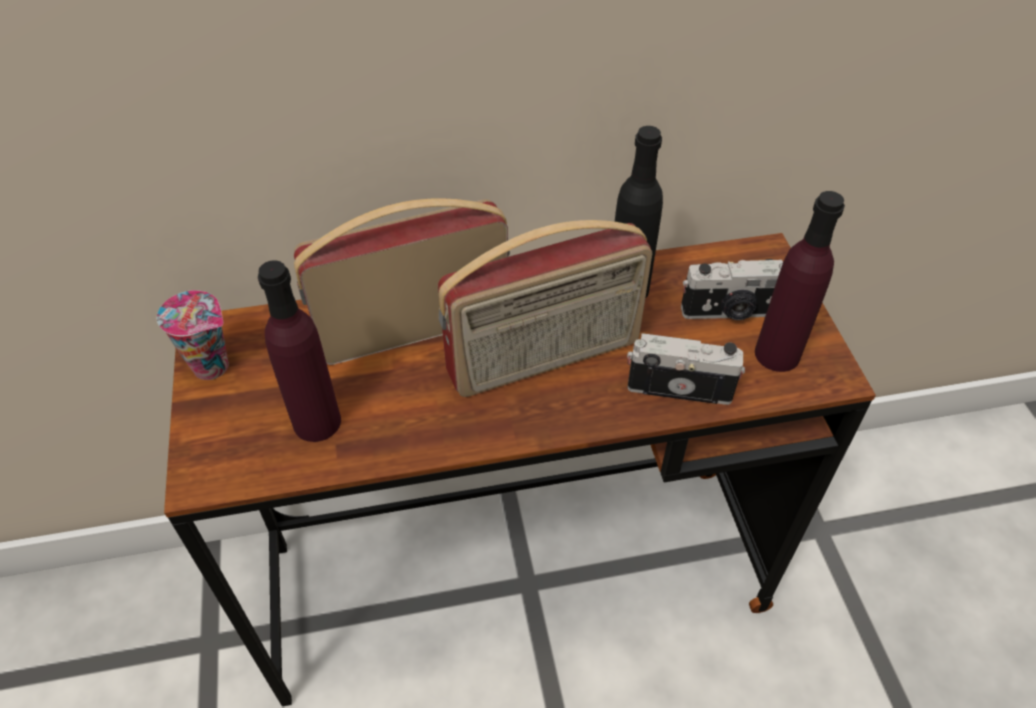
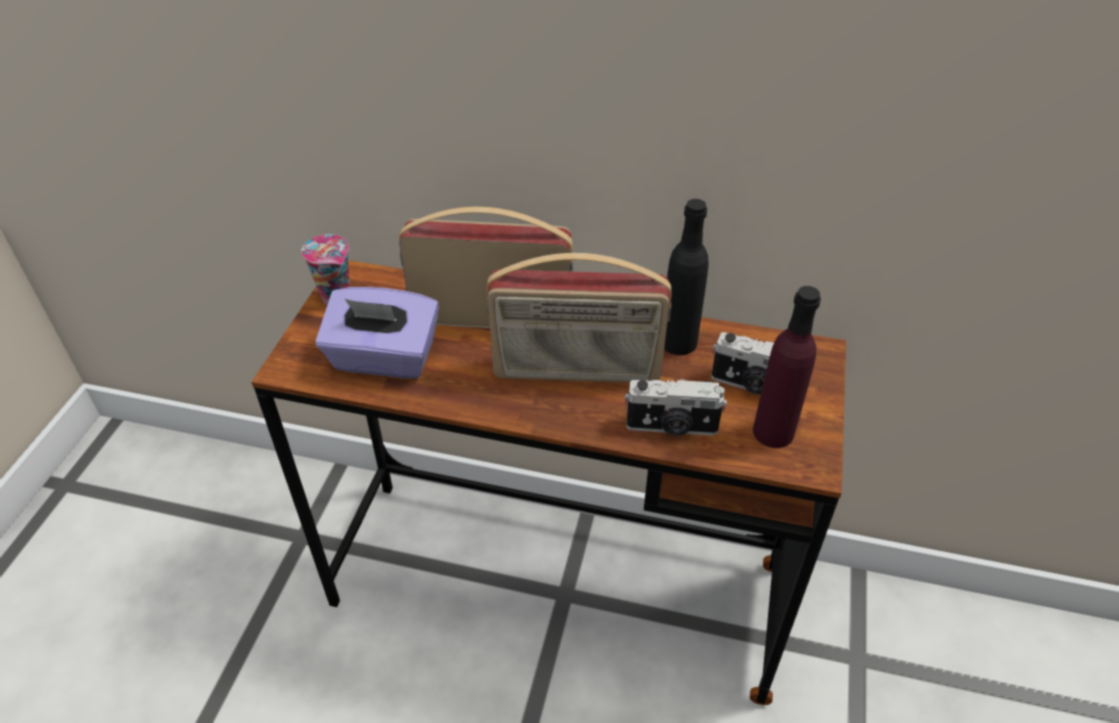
camera: 25 degrees right, 5 degrees down
purple bottle [258,260,341,442] -> purple tissue box [315,287,439,379]
camera [627,333,745,405] -> camera turned 150 degrees clockwise [624,379,727,436]

